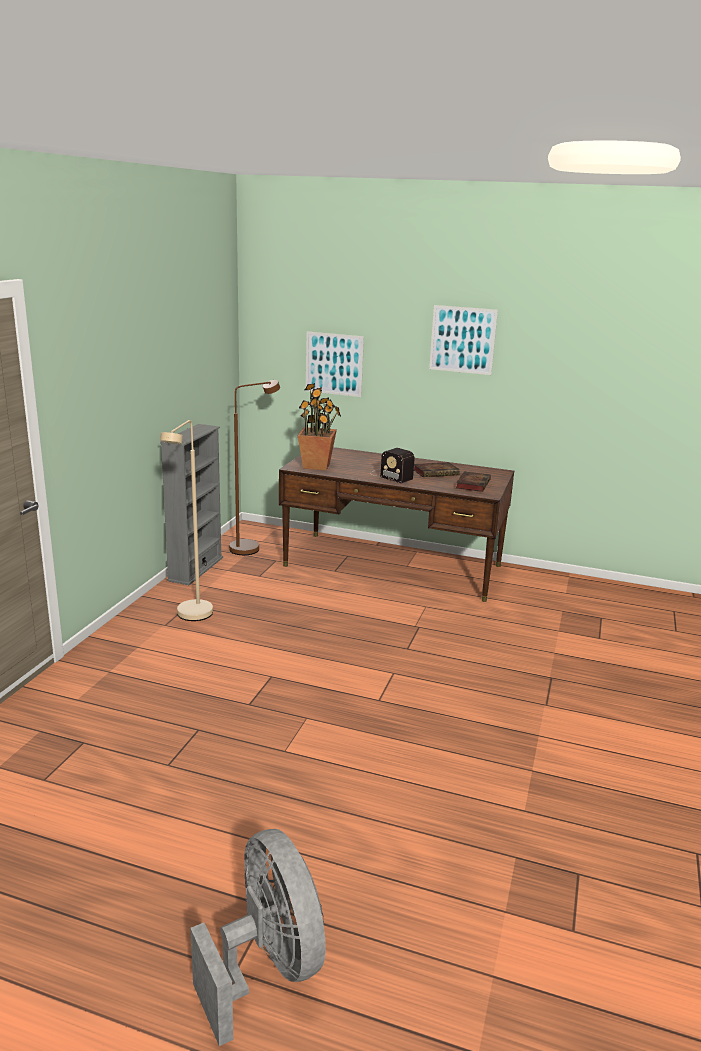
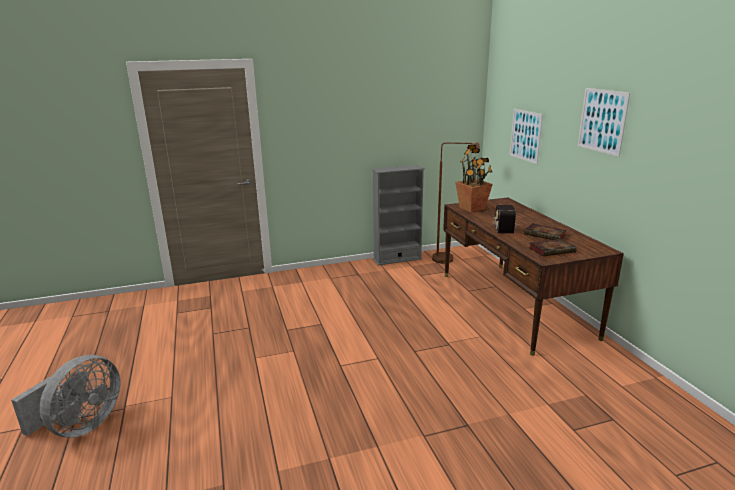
camera: 55 degrees right, 0 degrees up
beige floor lamp [160,420,213,621] -> none

